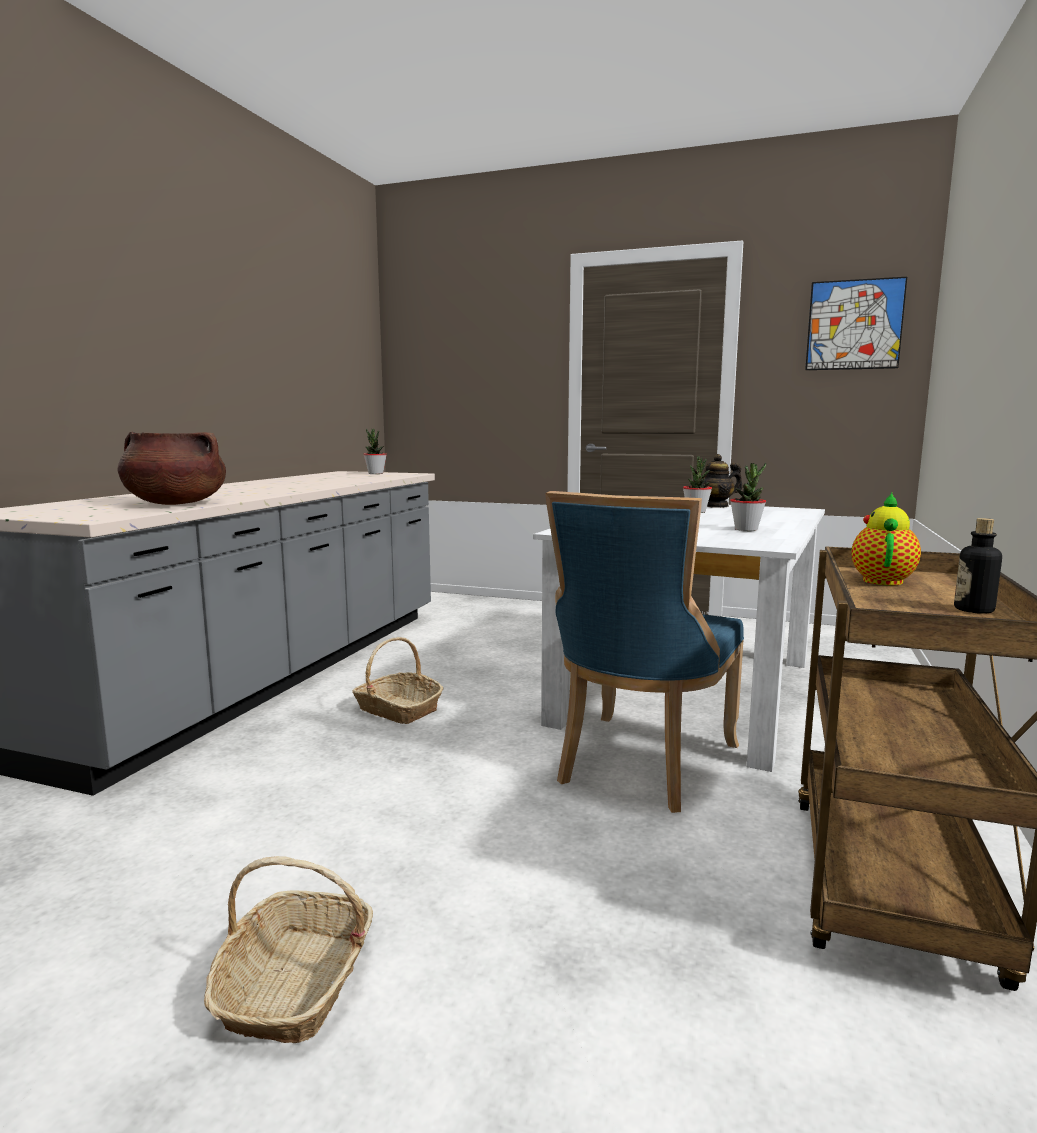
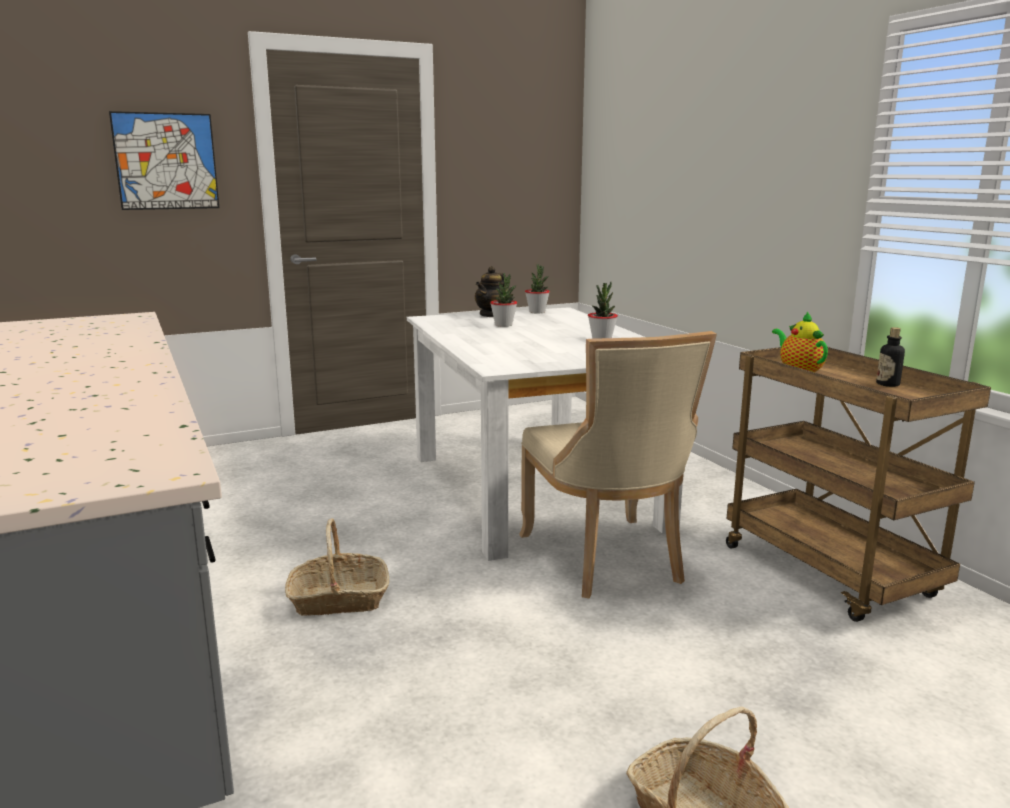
camera: 45 degrees left, 5 degrees up
brown cooking pot [117,432,226,505] -> none
potted plant [363,429,387,474] -> potted plant moved to [525,264,550,314]
blue chair [545,491,744,813] -> beige chair [519,331,717,599]
picture [805,277,907,370] -> picture moved to [109,111,219,210]

